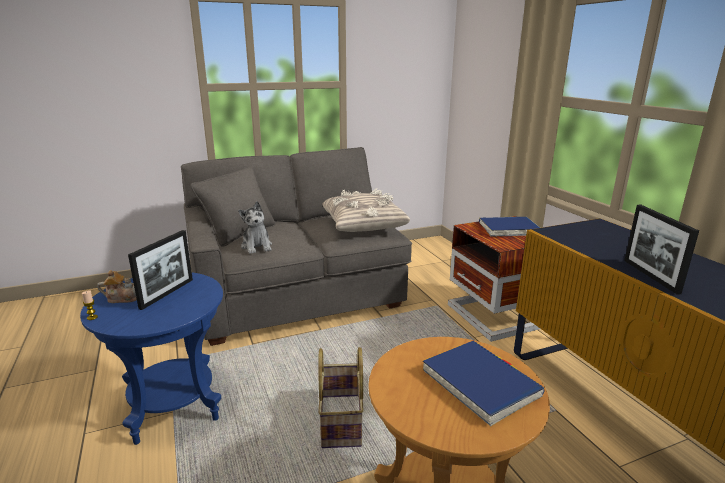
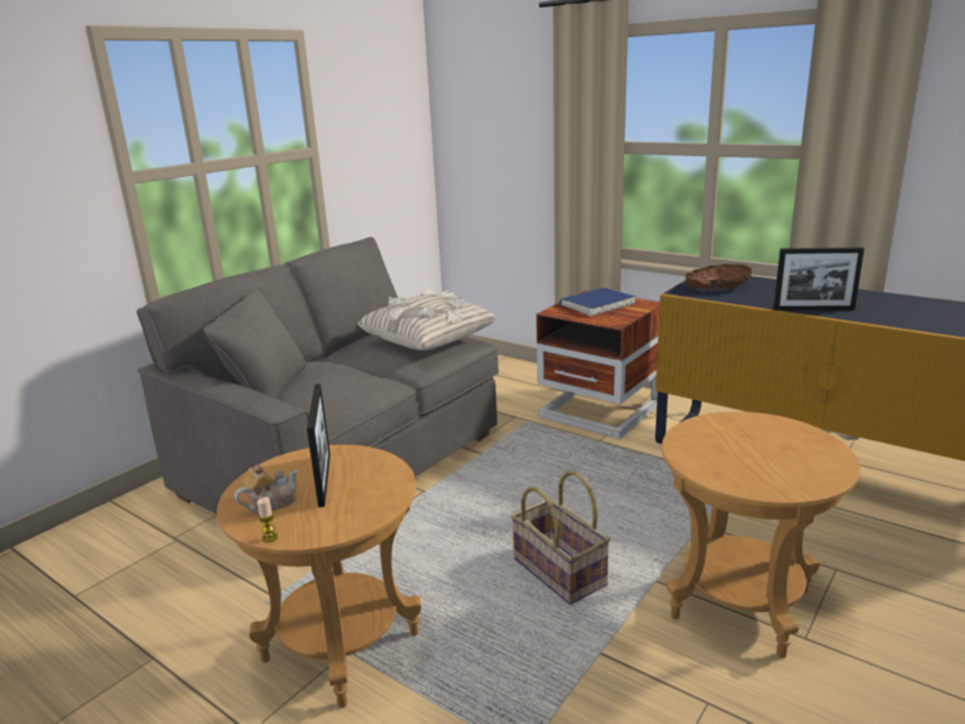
camera: 30 degrees left, 0 degrees up
blue side table [80,272,223,445] -> brown side table [217,445,421,708]
plush toy [238,201,272,254] -> none
blue book [423,341,545,426] -> none
picture frame [624,205,699,295] -> picture frame turned 45 degrees counterclockwise [774,247,864,310]
none -> brown bowl [685,264,751,289]

